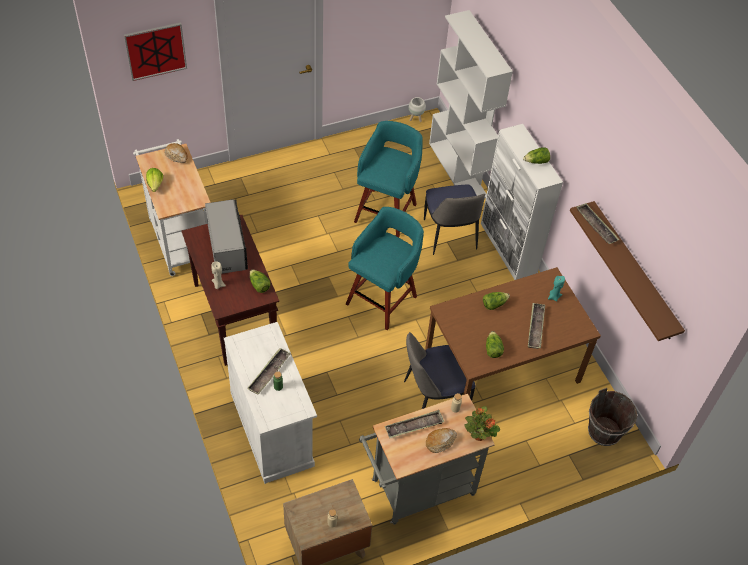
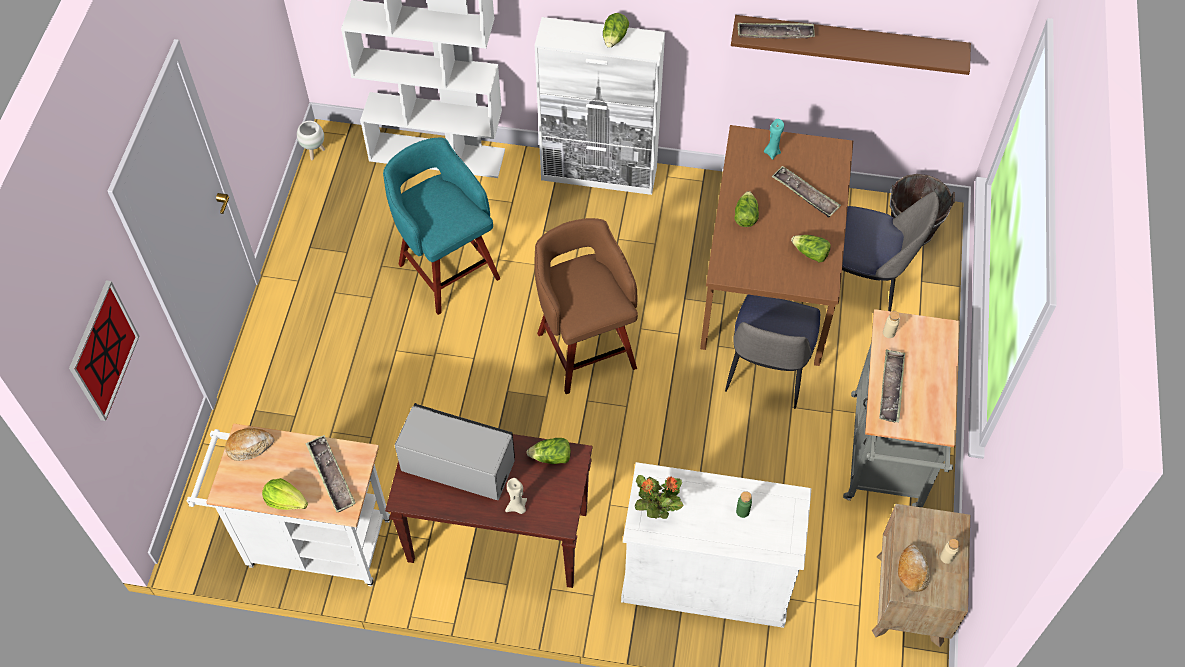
camera: 55 degrees left, 5 degrees up
tray [247,348,291,395] -> tray moved to [305,435,356,512]
turquoise stool [346,207,424,330] -> brown stool [534,218,638,394]
chair [424,184,485,255] -> chair moved to [842,192,939,311]
bread [426,428,457,453] -> bread moved to [898,544,930,592]
potted plant [464,406,500,441] -> potted plant moved to [635,475,684,519]

